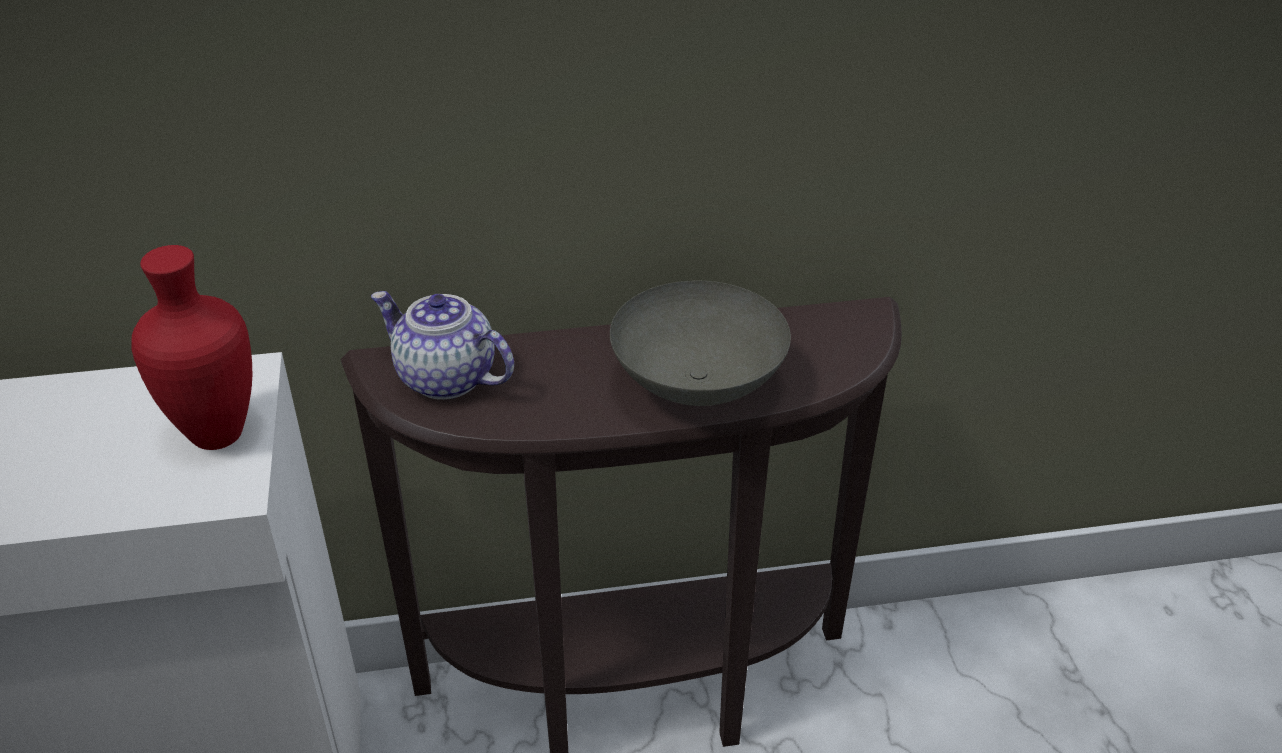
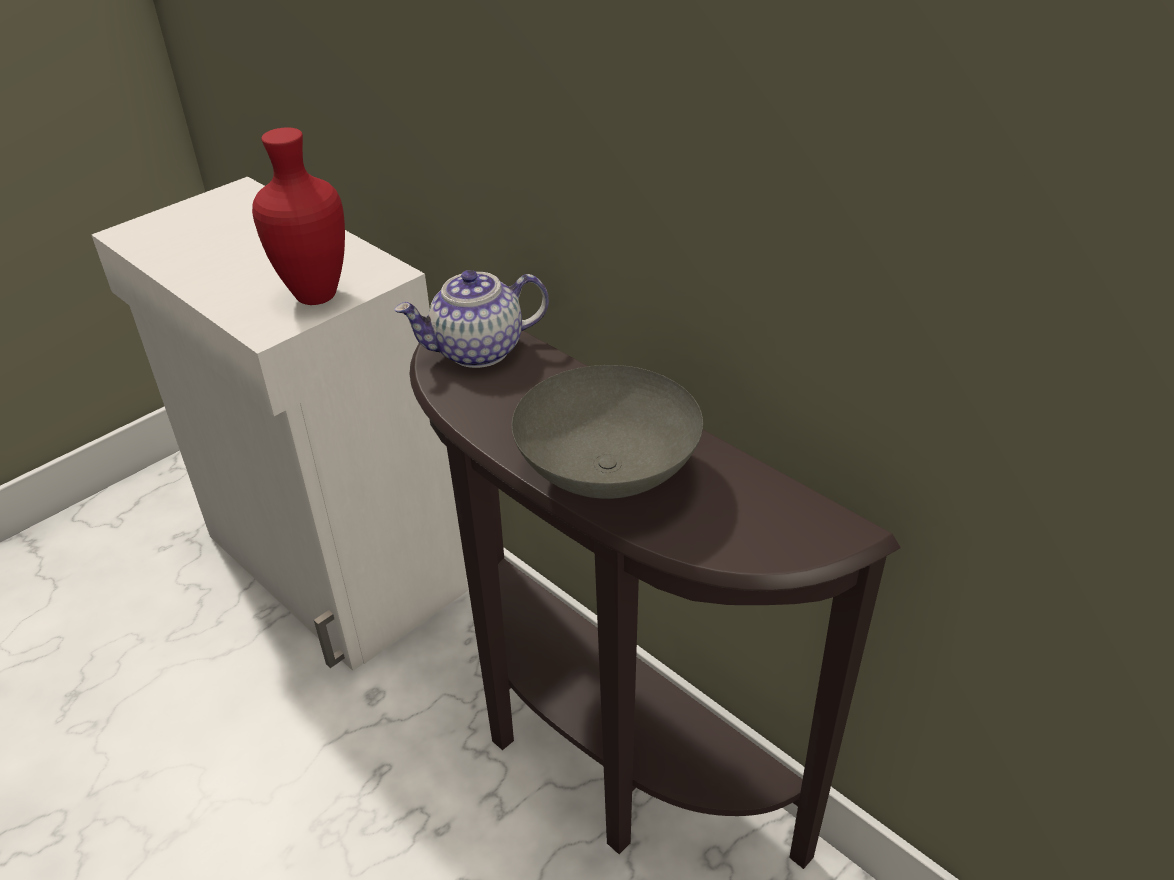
camera: 55 degrees right, 0 degrees up
teapot [371,291,514,400] -> teapot turned 105 degrees counterclockwise [394,270,549,368]

